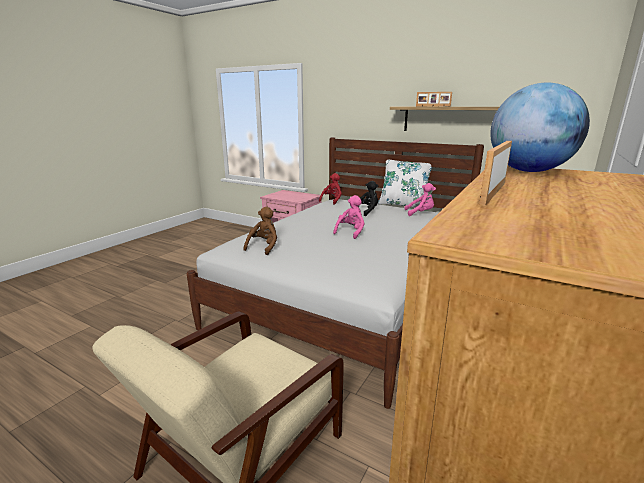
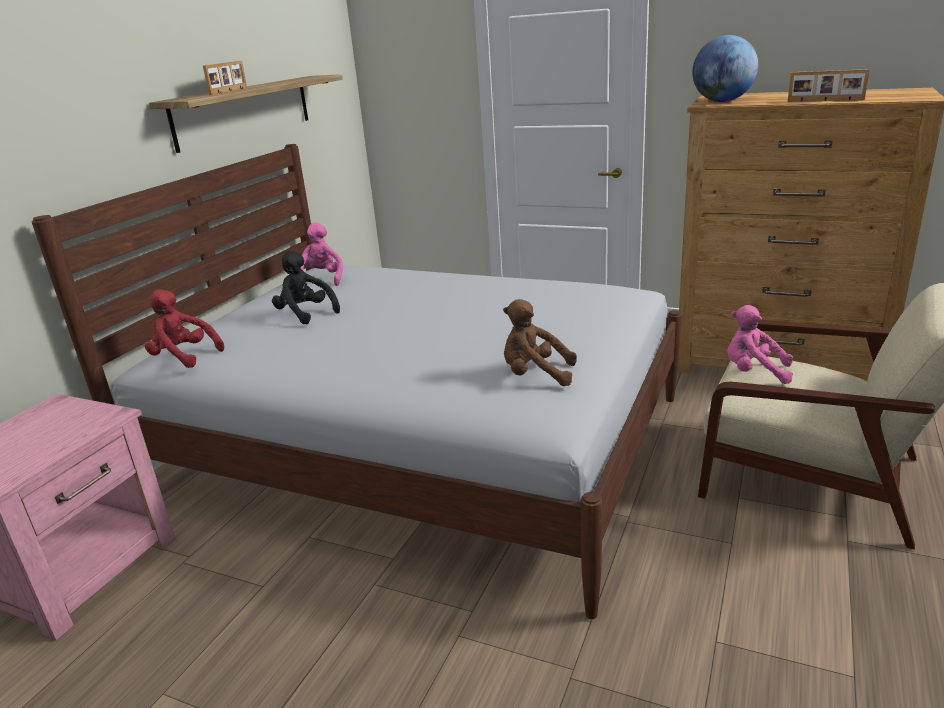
camera: 95 degrees left, 5 degrees up
pink plush toy [333,195,364,239] -> pink plush toy moved to [727,305,793,384]
white pillow [378,160,432,208] -> none

